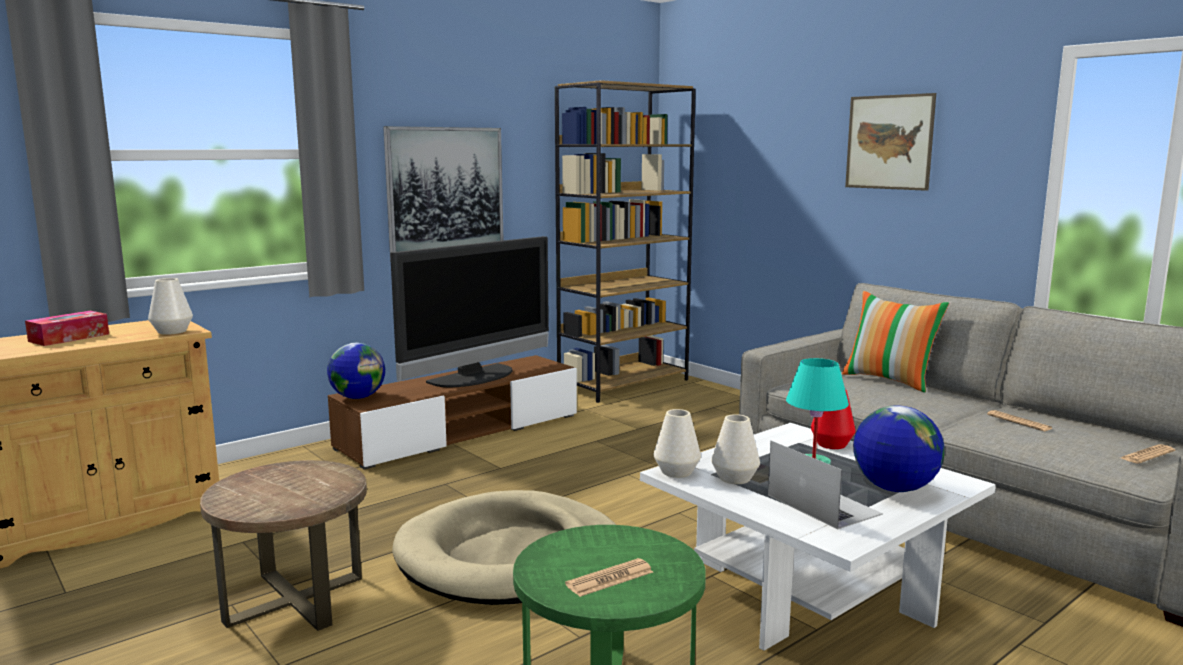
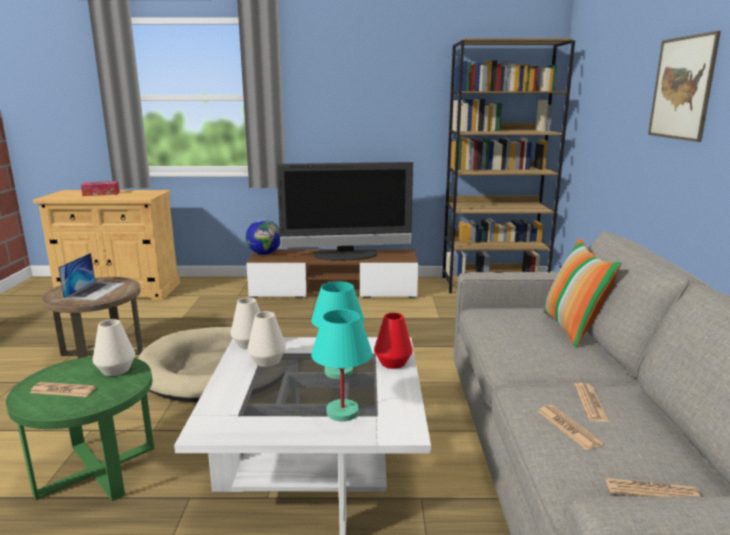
camera: 40 degrees right, 5 degrees up
white vase [148,278,193,335] -> white vase moved to [93,319,135,376]
picture [383,126,504,262] -> none
laptop [768,440,883,530] -> laptop moved to [58,253,125,301]
globe [853,406,944,492] -> turquoise table lamp [311,309,372,421]
none -> newspaper [537,405,604,450]

